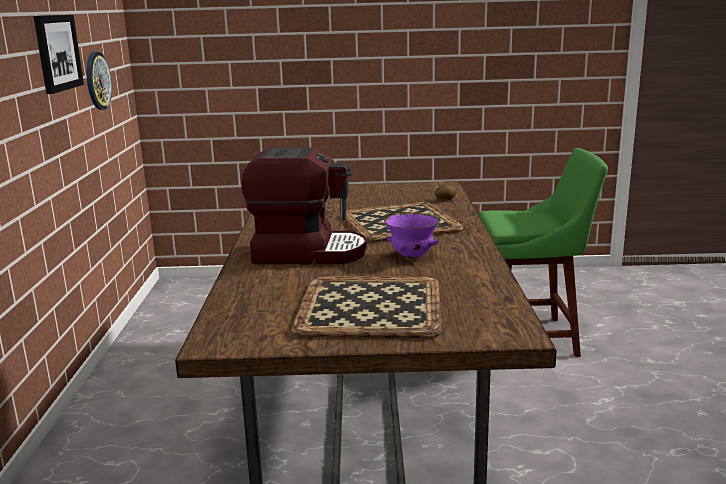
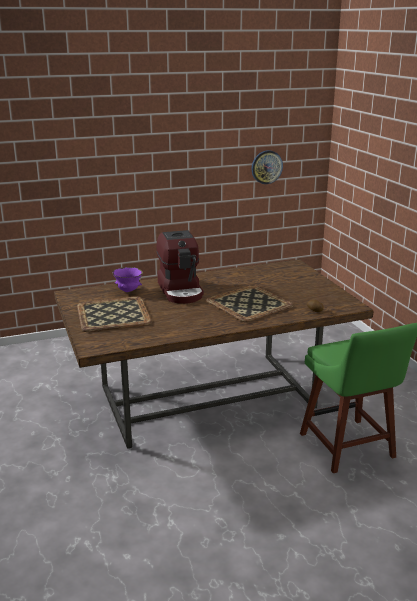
camera: 70 degrees right, 5 degrees up
picture [33,15,84,94] -> none
purple bowl [384,212,440,258] -> purple bowl moved to [112,267,143,292]

